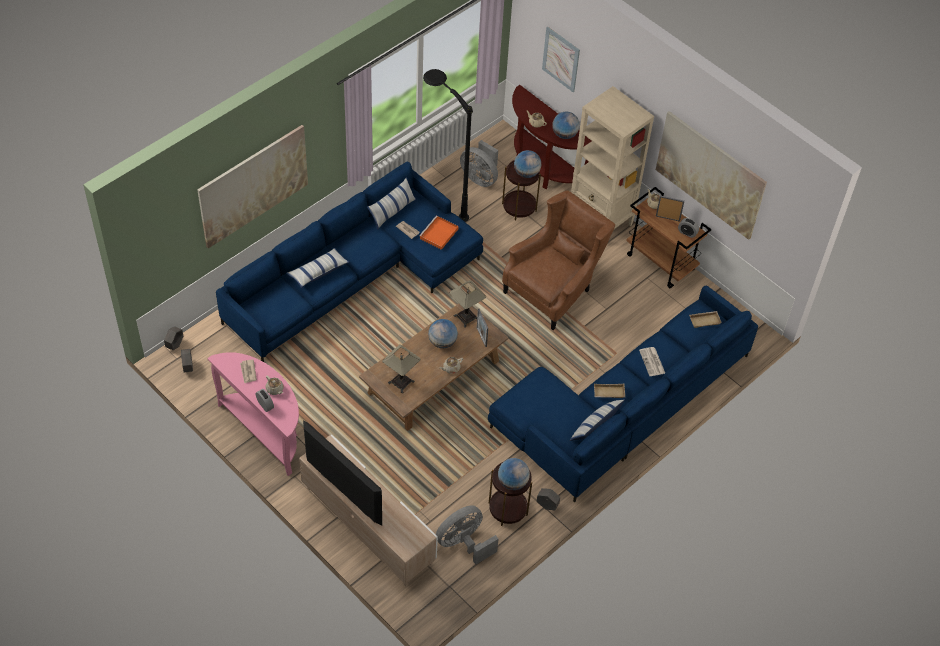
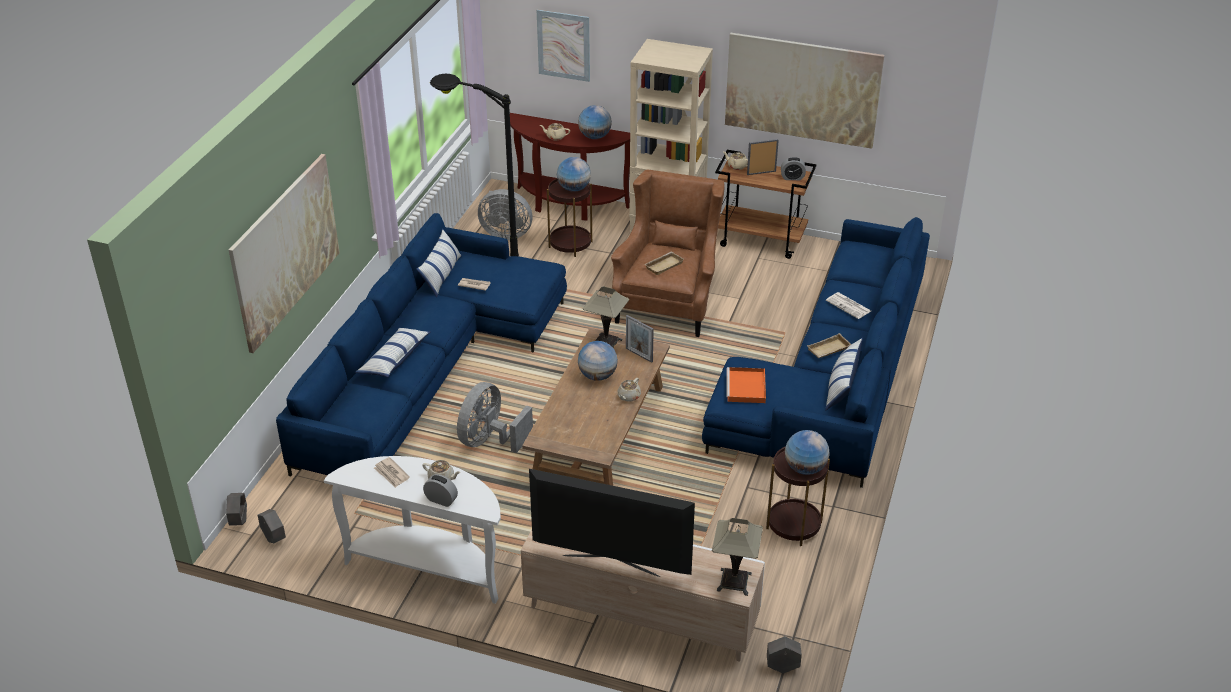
camera: 25 degrees left, 15 degrees down
pink console table [207,352,299,476] -> white console table [324,456,501,604]
table lamp [382,345,420,393] -> table lamp moved to [712,518,763,596]
orange tray [419,216,459,250] -> orange tray moved to [727,367,766,403]
grey fan [436,505,499,565] -> grey fan moved to [457,382,533,453]
grey planter [537,488,560,510] -> grey planter moved to [767,636,802,674]
beige tray [689,311,722,328] -> beige tray moved to [644,252,684,275]

